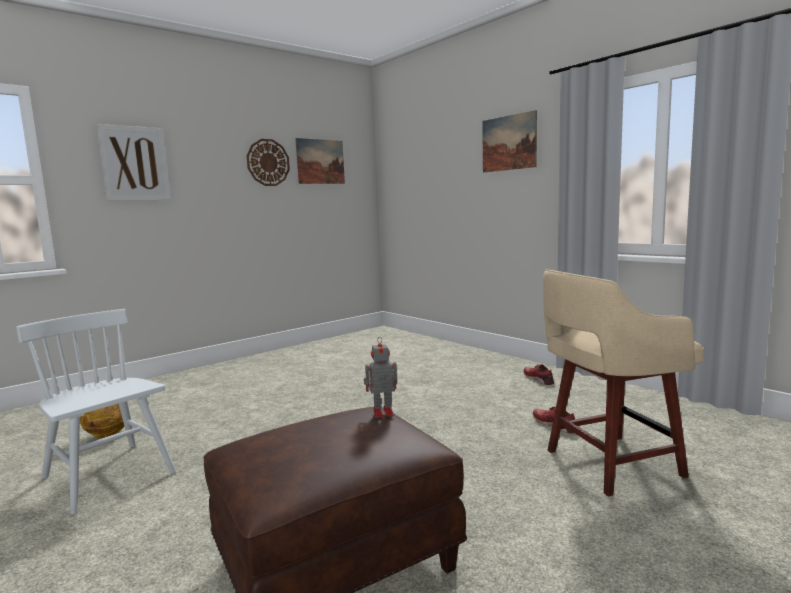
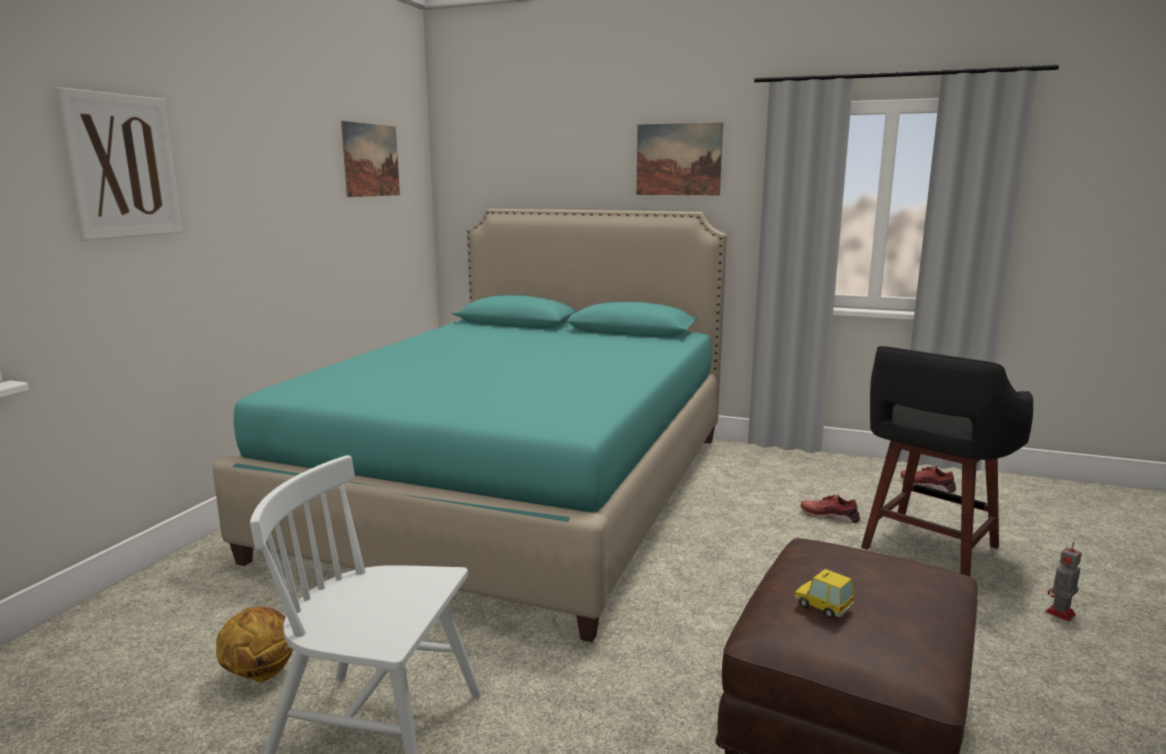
camera: 30 degrees left, 5 degrees up
wall clock [247,139,290,186] -> none
toy robot [364,337,397,418] -> toy robot moved to [1045,542,1082,621]
red shoe [524,364,554,385] -> red shoe moved to [900,466,956,493]
beige stool [543,269,704,497] -> black stool [861,346,1033,576]
none -> turquoise bed [213,209,727,642]
none -> toy car [794,569,855,619]

